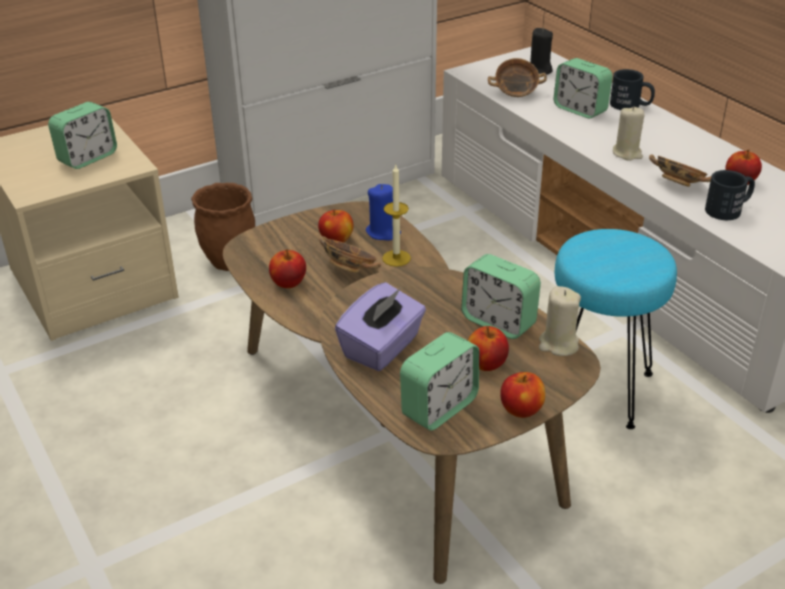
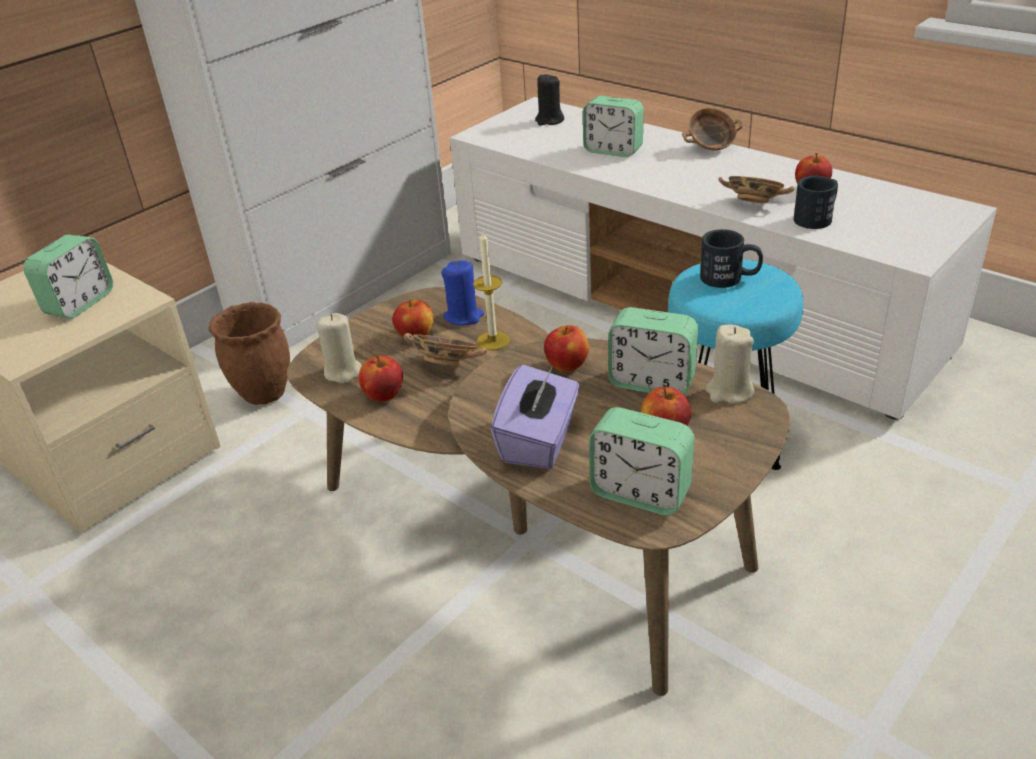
camera: 15 degrees left, 0 degrees up
alarm clock [400,332,479,431] -> alarm clock turned 90 degrees clockwise [589,407,695,516]
bowl [488,58,547,97] -> bowl moved to [682,108,743,150]
apple [500,372,545,418] -> apple moved to [544,325,589,372]
black mug [610,69,655,110] -> black mug moved to [700,229,763,288]
beige candle [613,106,645,161] -> beige candle moved to [317,313,362,384]

